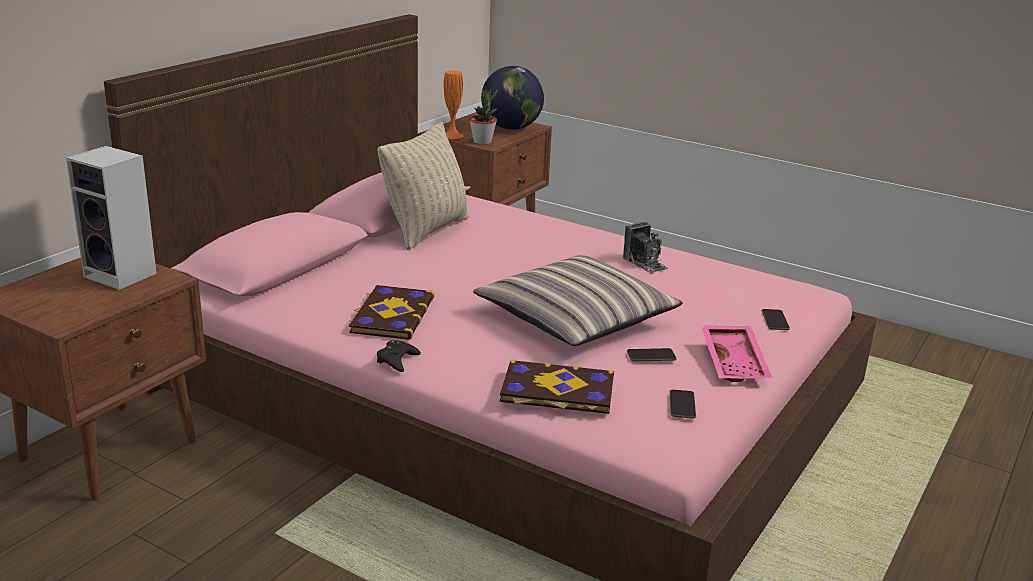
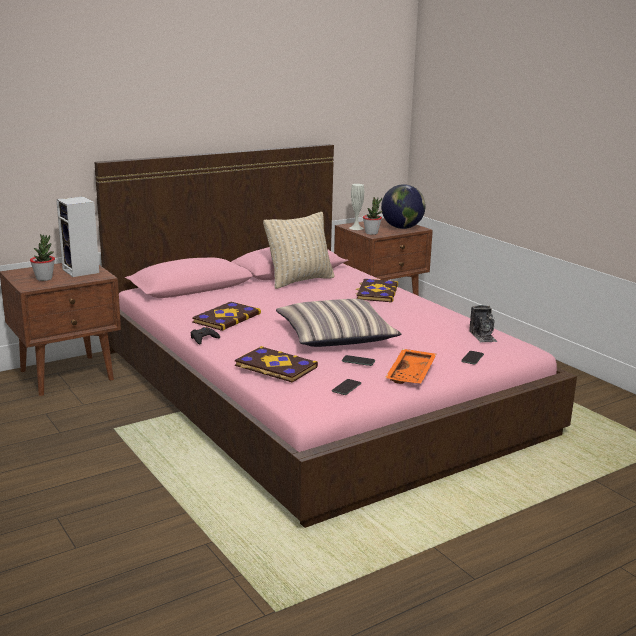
camera: 25 degrees right, 5 degrees down
orange vase [443,70,463,139] -> white vase [349,184,364,230]
camera [623,222,669,273] -> camera moved to [469,305,497,343]
pink tray [701,326,772,382] -> orange tray [385,349,436,384]
none -> potted plant [30,234,55,281]
none -> book [356,279,399,302]

